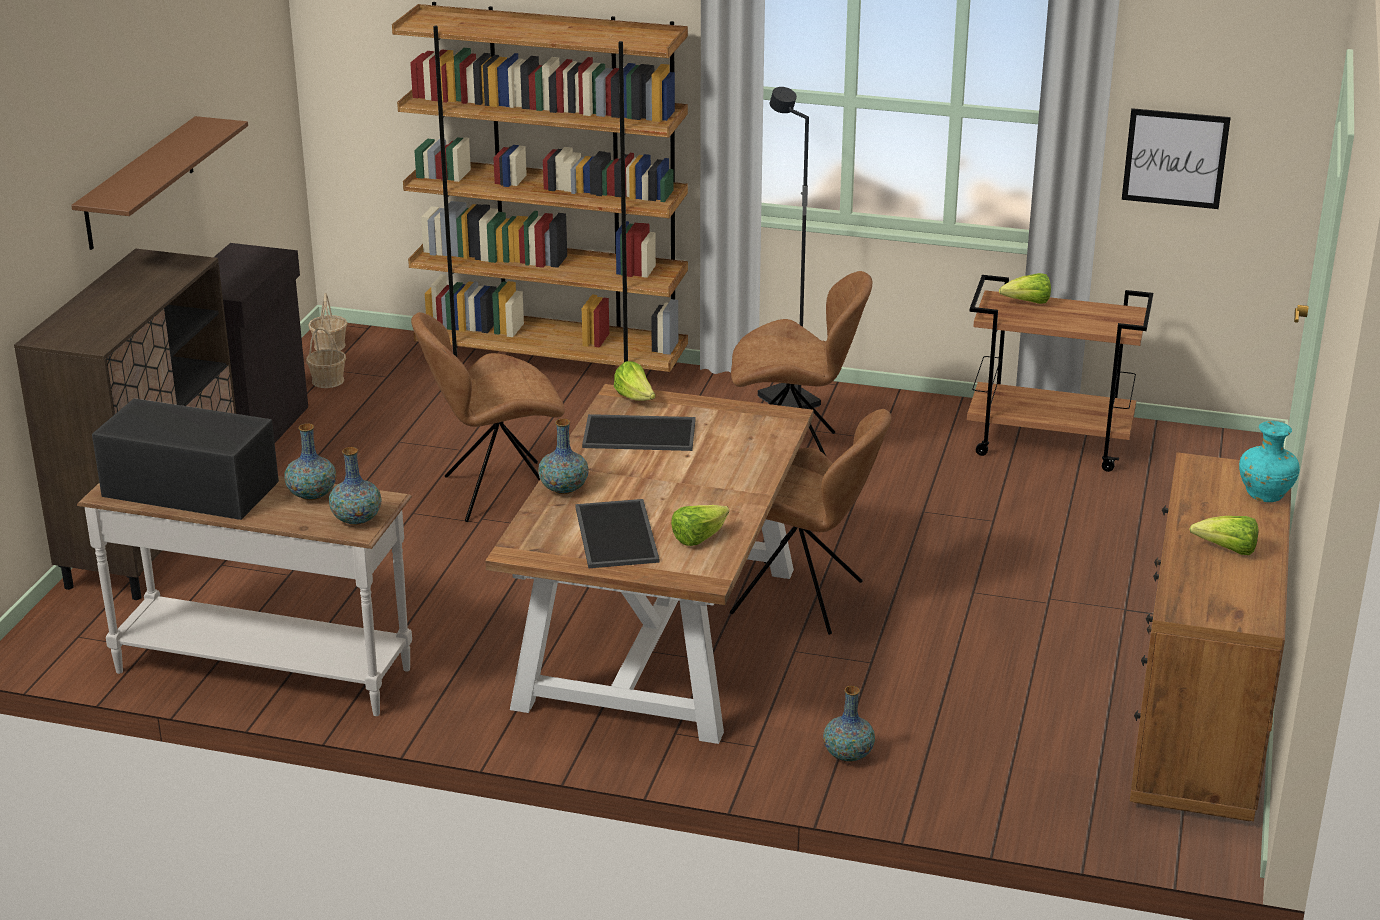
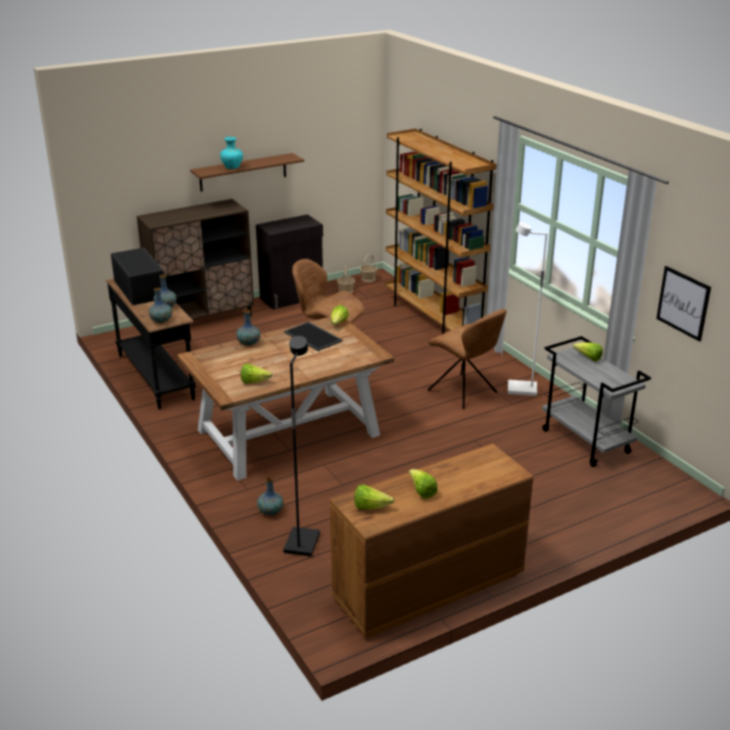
camera: 45 degrees right, 0 degrees up
white console table [77,476,412,716] -> black console table [106,279,196,409]
tray [575,499,660,568] -> none
brown chair [730,409,892,635] -> none
black floor lamp [758,87,821,409] -> black floor lamp moved to [283,336,320,557]
brown cart [967,275,1153,472] -> grey cart [542,336,651,467]
turquoise vase [1239,421,1300,502] -> turquoise vase moved to [220,137,243,169]
none -> lettuce [355,485,394,509]
none -> white floor lamp [508,222,548,396]

